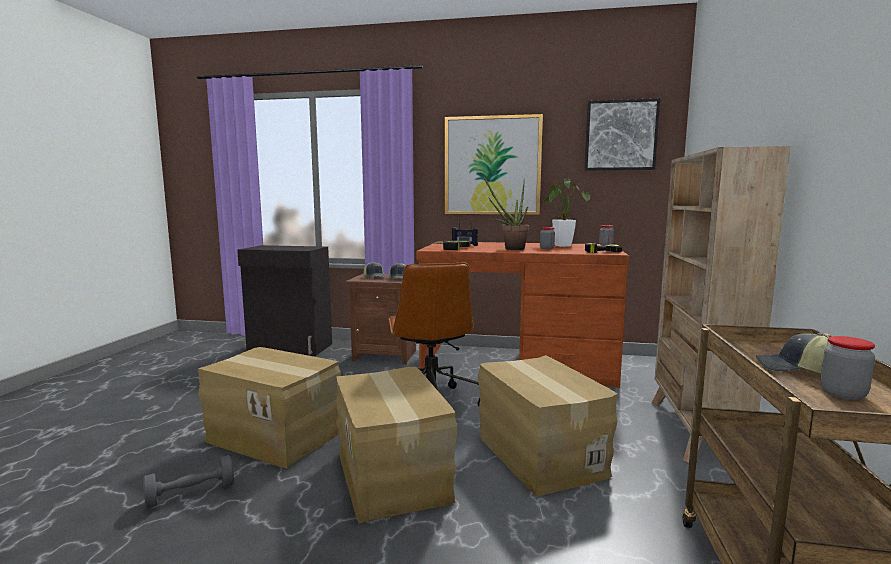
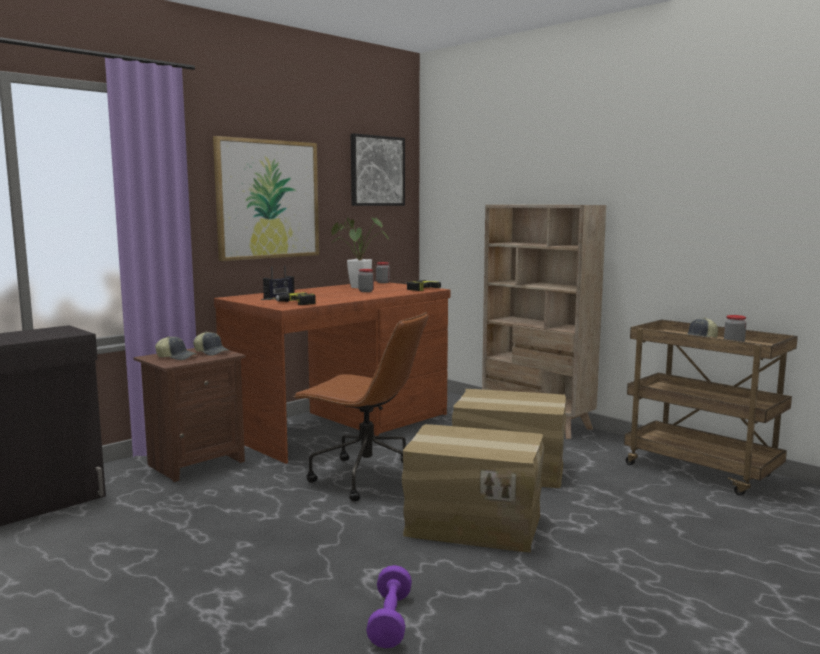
camera: 55 degrees left, 0 degrees up
grey dumbbell [143,455,234,508] -> purple dumbbell [366,565,412,648]
cardboard box [198,347,341,468] -> none
potted plant [484,177,529,250] -> none

